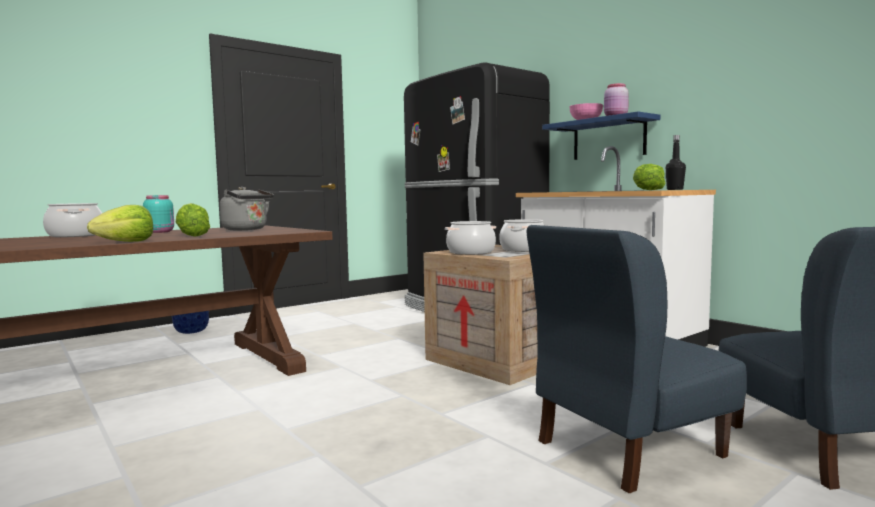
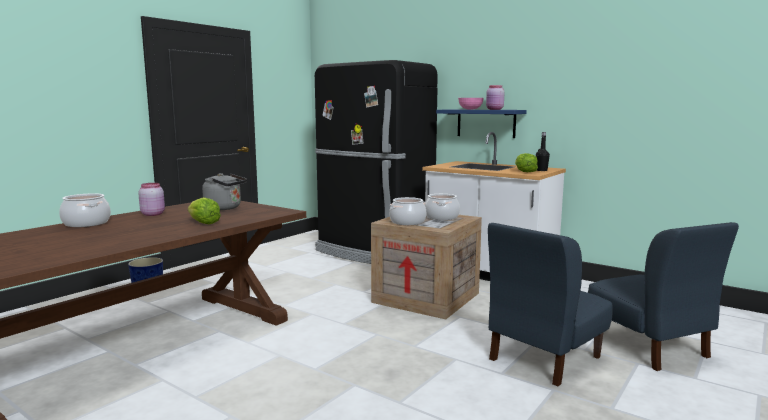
camera: 15 degrees left, 5 degrees up
lettuce [87,205,153,242] -> none
turquoise jar [143,195,174,233] -> pink jar [138,183,165,216]

